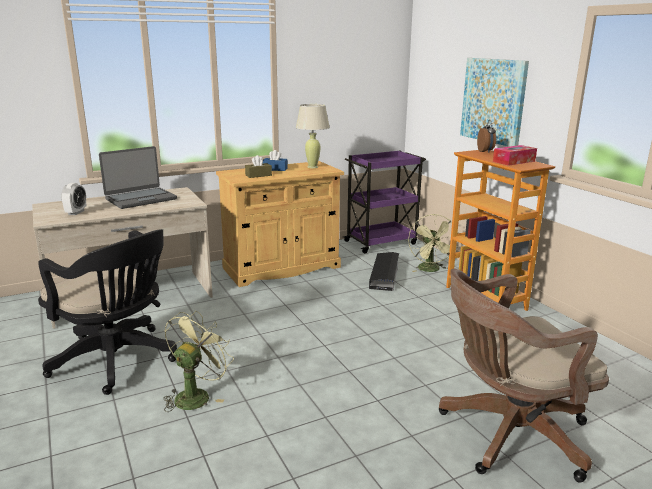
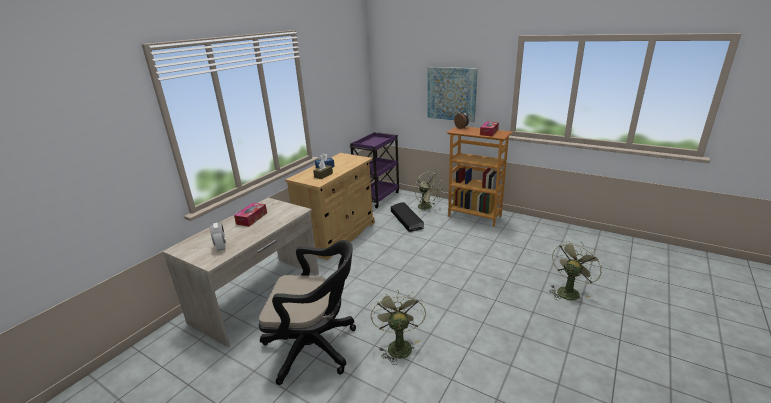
camera: 30 degrees left, 5 degrees up
laptop [99,146,177,209] -> tissue box [234,203,267,227]
beige table lamp [296,104,330,168] -> none
brown office chair [439,269,609,483] -> green fan [549,240,604,300]

